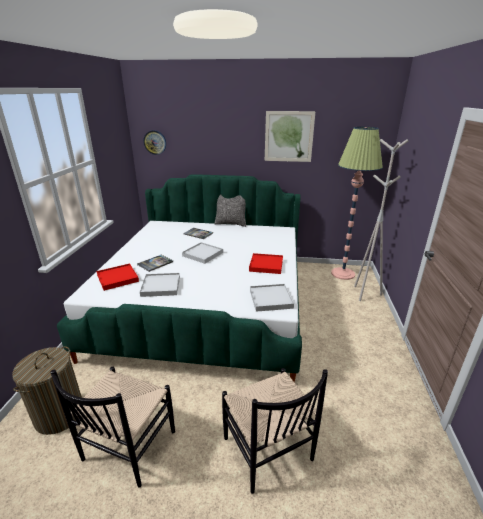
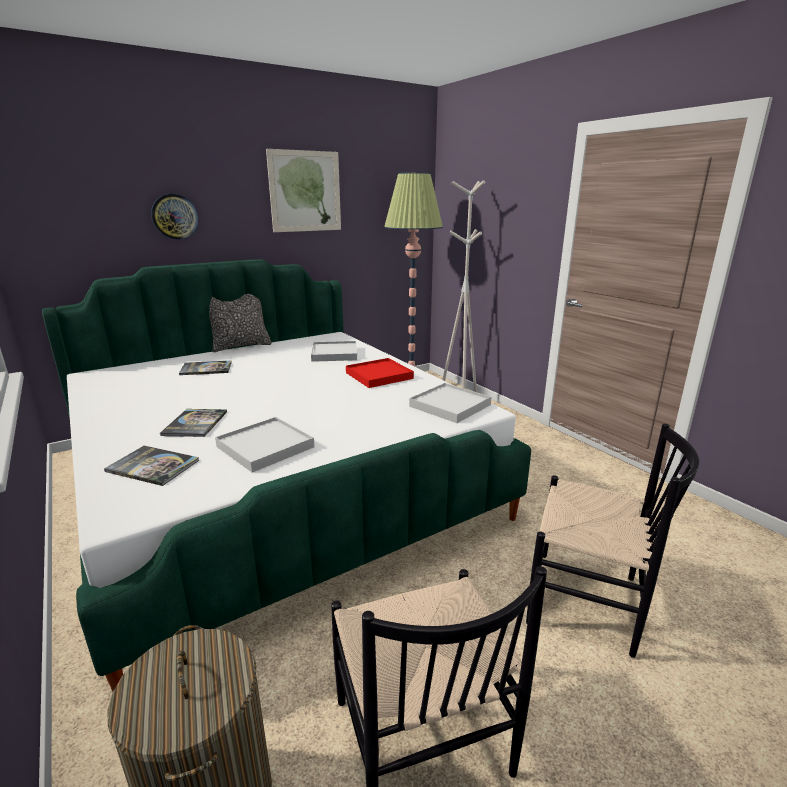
camera: 40 degrees left, 5 degrees down
red tray [96,264,139,291] -> book [104,446,199,486]
wall clock [143,130,166,155] -> wall clock moved to [151,194,198,240]
white tray [182,242,223,264] -> white tray moved to [311,341,357,362]

